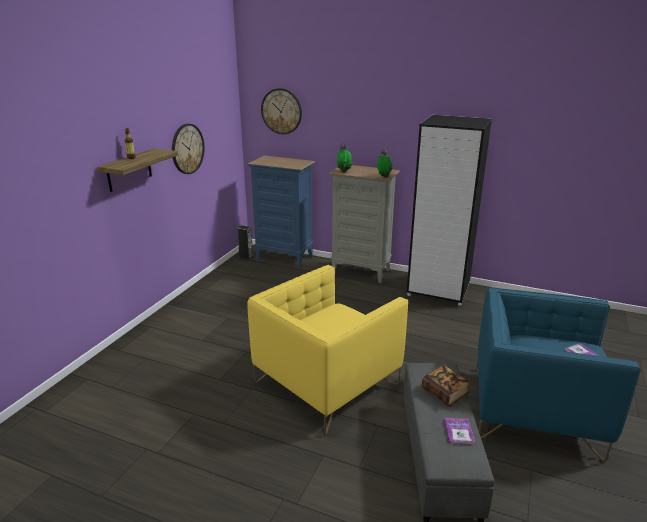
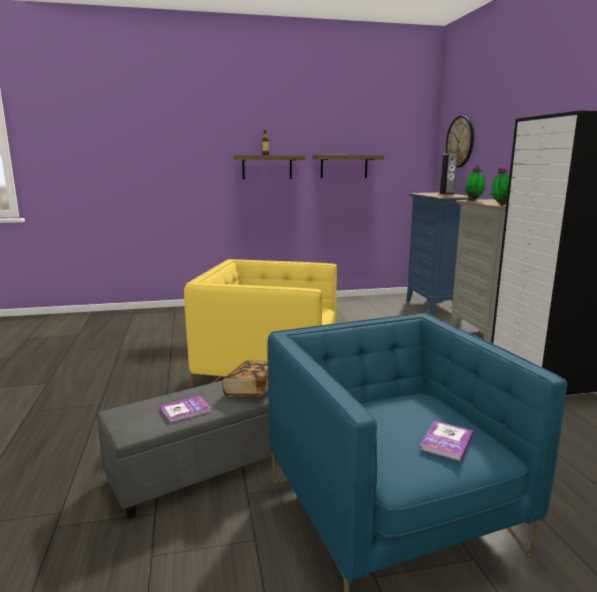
camera: 55 degrees right, 10 degrees down
wall clock [172,124,205,174] -> shelf [313,155,384,178]
speaker [237,225,254,260] -> speaker moved to [439,154,457,194]

